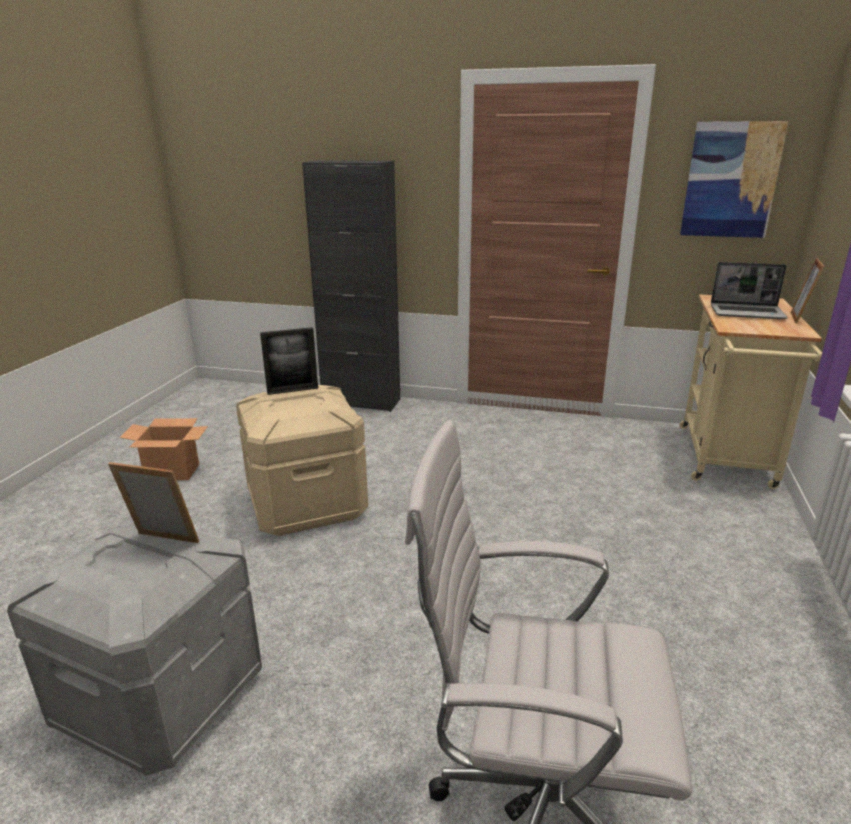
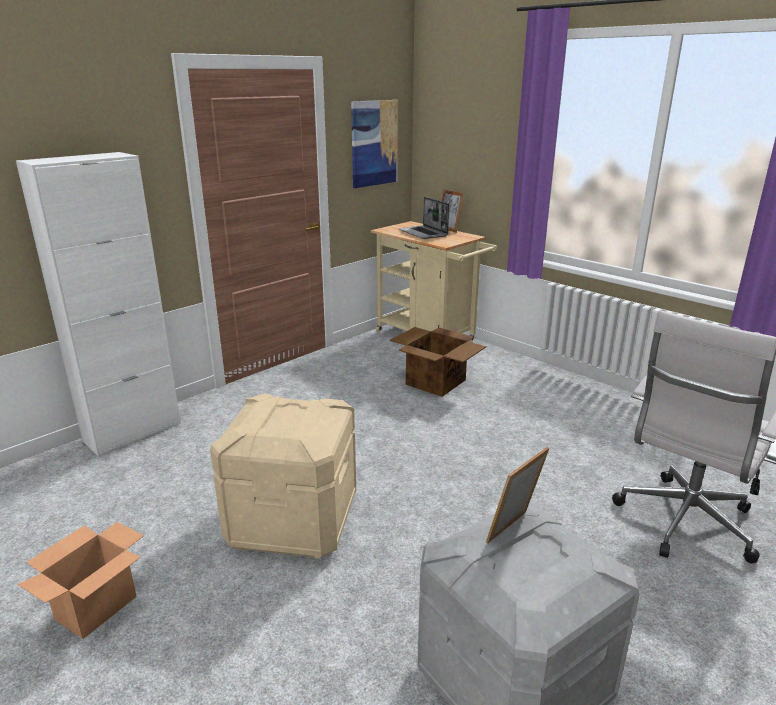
camera: 60 degrees left, 0 degrees up
picture frame [260,327,318,395] -> none
black cabinet [302,160,400,412] -> white cabinet [16,152,181,456]
laptop [711,262,788,319] -> laptop turned 105 degrees clockwise [399,197,449,239]
none -> cardboard box [390,327,486,397]

